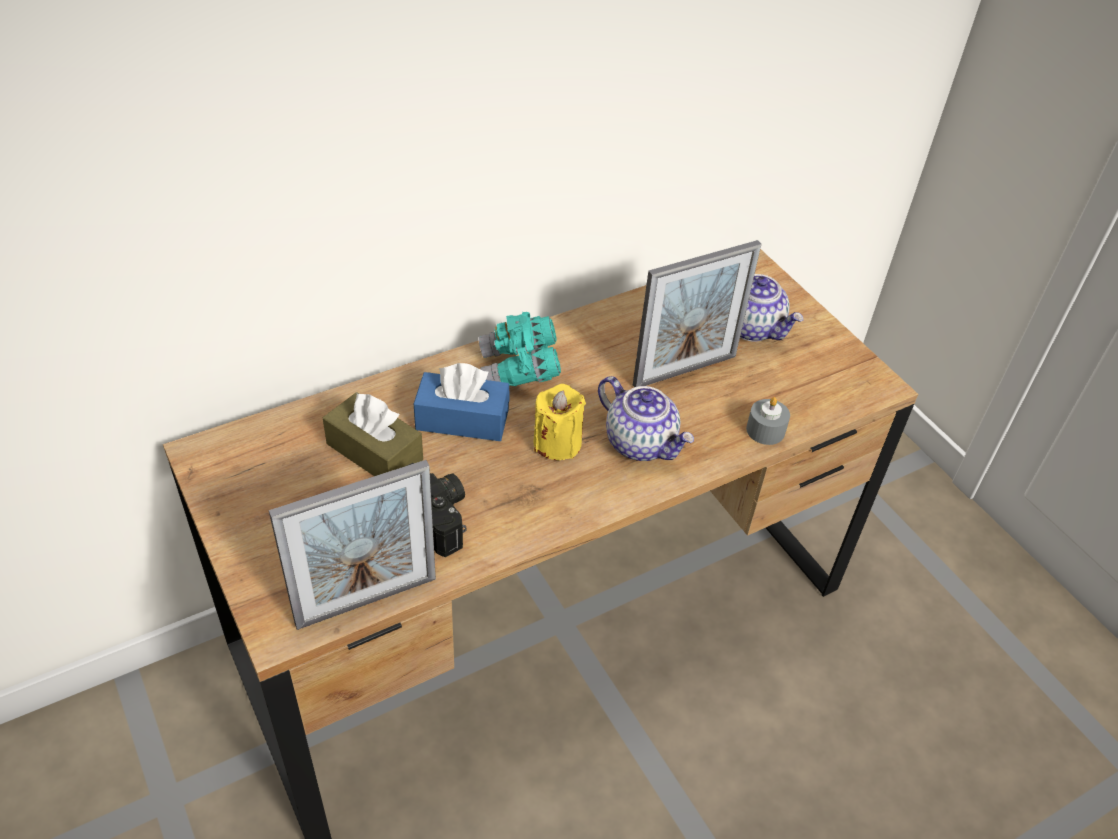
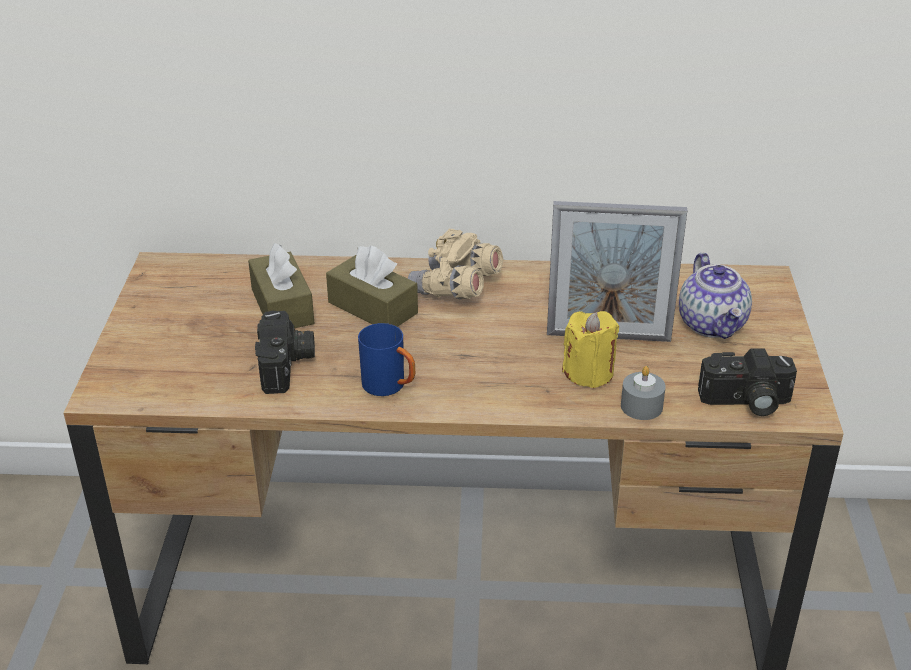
camera: 35 degrees right, 10 degrees down
picture frame [269,460,436,630] -> none
blue tissue box [414,363,510,441] -> brown tissue box [326,245,418,327]
turquoise binoculars [478,312,561,386] -> beige binoculars [408,229,504,299]
yellow candle [534,384,586,460] -> yellow candle moved to [562,311,619,388]
teapot [598,376,694,461] -> none
none -> blue mug [358,323,415,396]
none -> camera [698,349,797,416]

